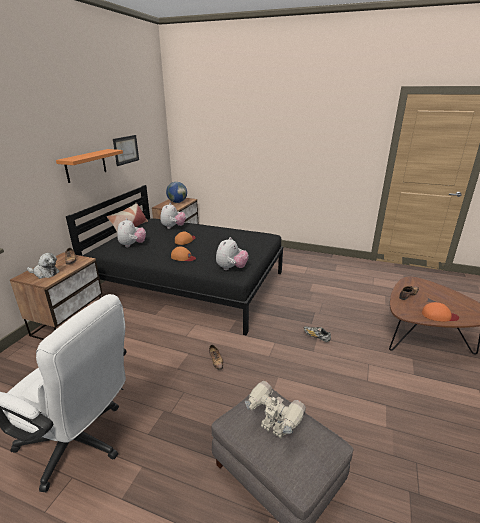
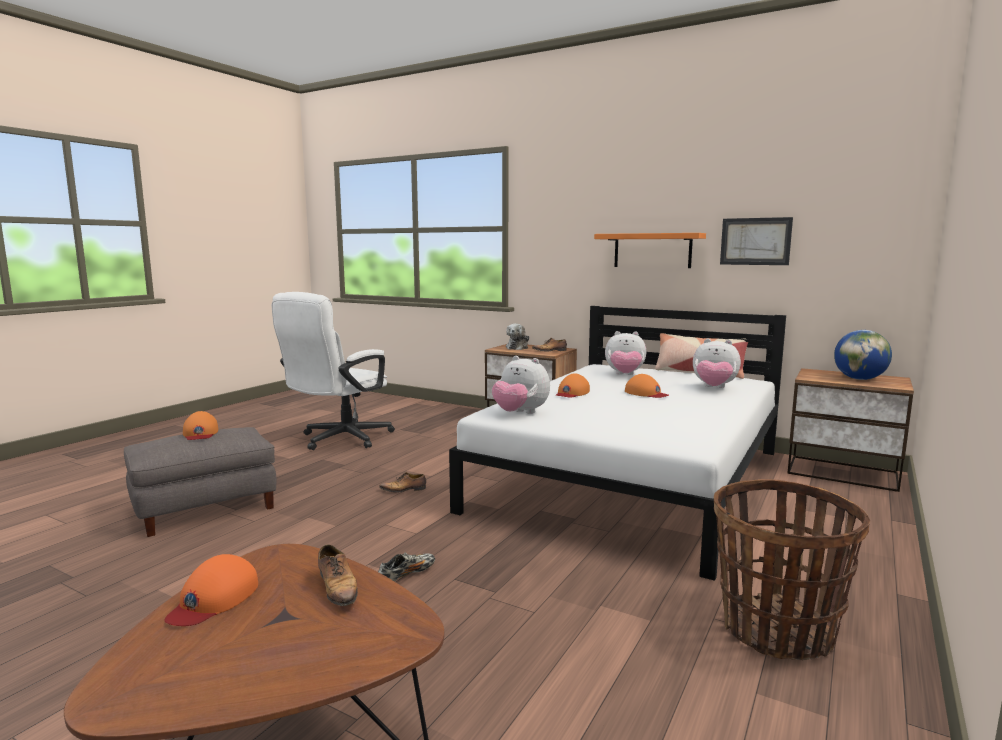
camera: 100 degrees right, 15 degrees down
black bed [66,185,283,335] -> white bed [449,306,786,581]
toy robot [245,381,306,439] -> orange cap [183,411,218,440]
none -> basket [714,479,870,660]

